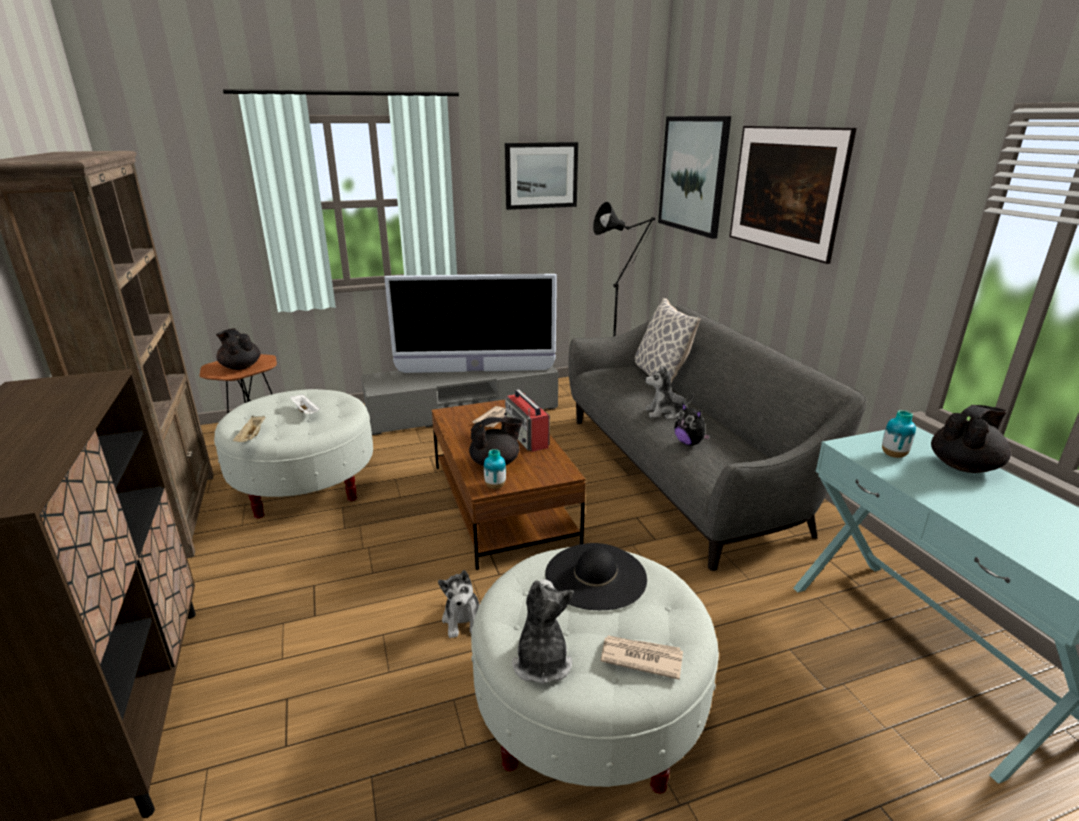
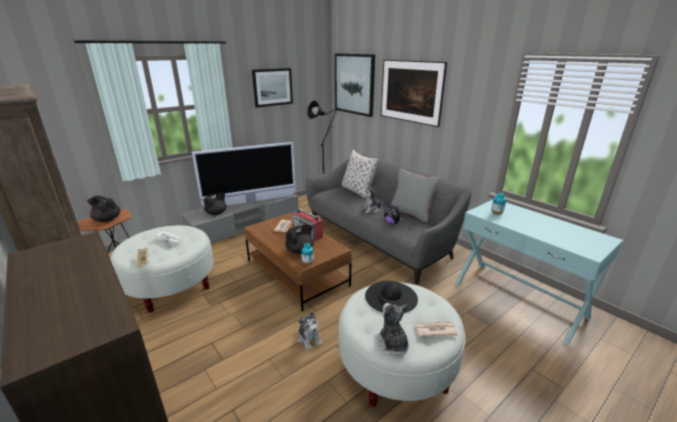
camera: 20 degrees left, 0 degrees up
black teapot [931,405,1011,473] -> black teapot moved to [204,193,227,215]
none -> grey pillow [390,168,439,222]

